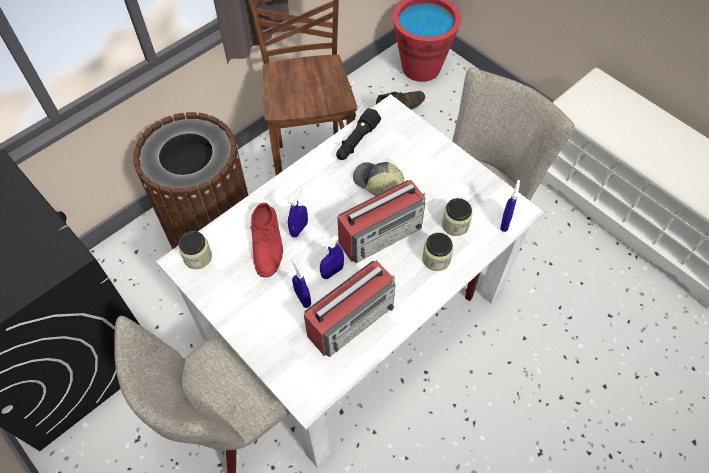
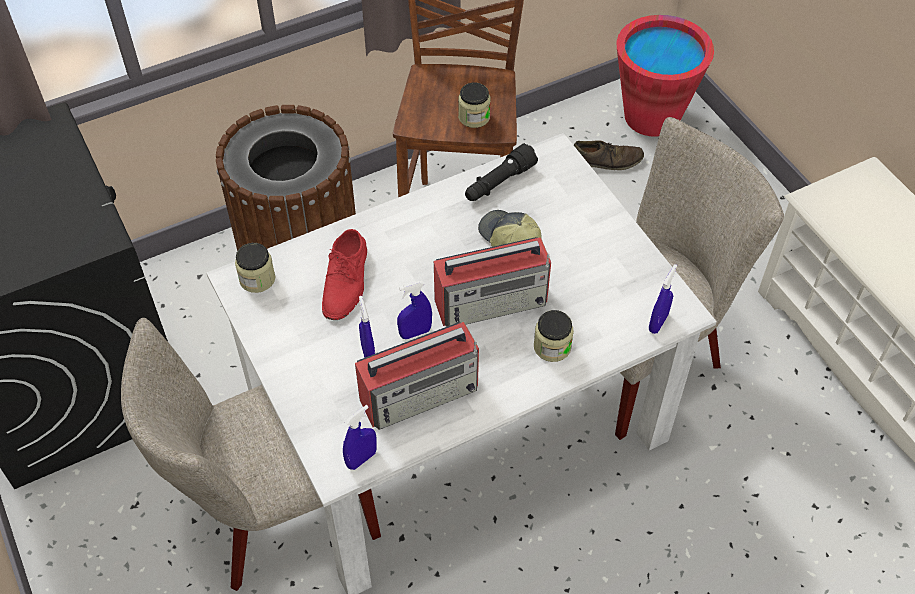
camera: 15 degrees right, 5 degrees down
blue spray bottle [288,187,308,237] -> blue spray bottle moved to [343,405,377,470]
jar [442,198,472,236] -> jar moved to [458,83,491,128]

